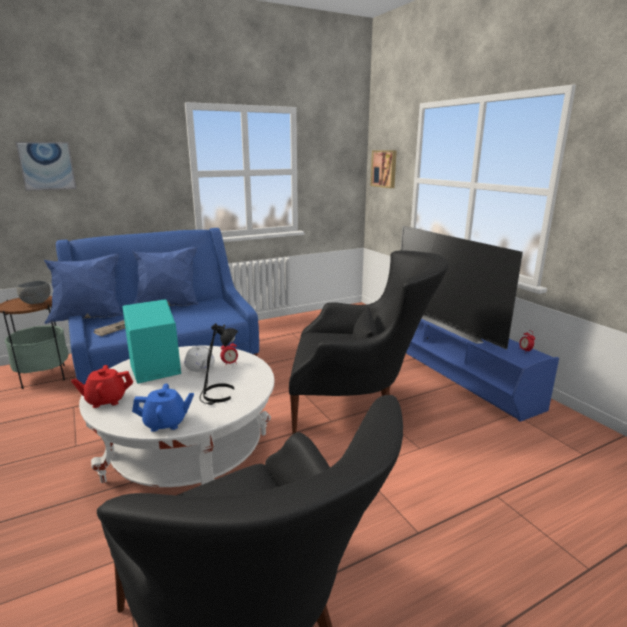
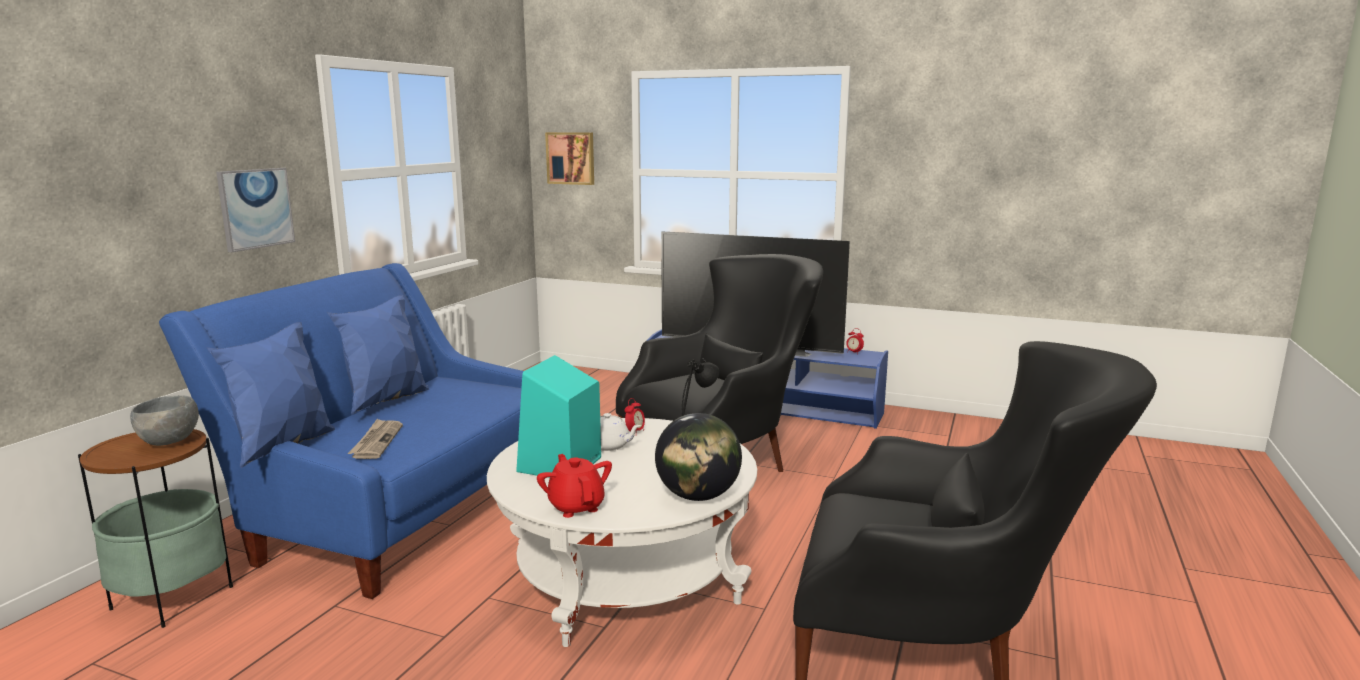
camera: 40 degrees left, 5 degrees down
picture [16,142,77,191] -> picture moved to [216,168,295,252]
red teapot [71,365,133,408] -> red teapot turned 120 degrees clockwise [537,454,612,518]
blue teapot [132,384,194,432] -> globe [655,413,742,501]

